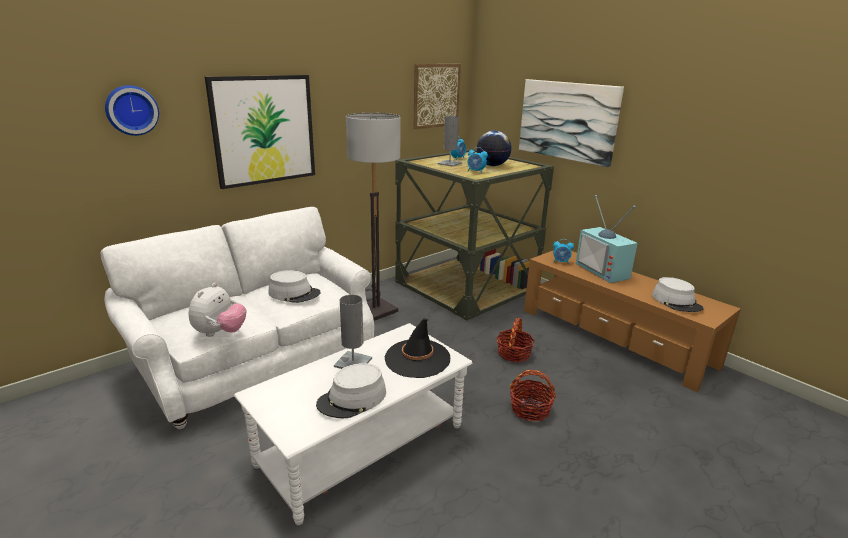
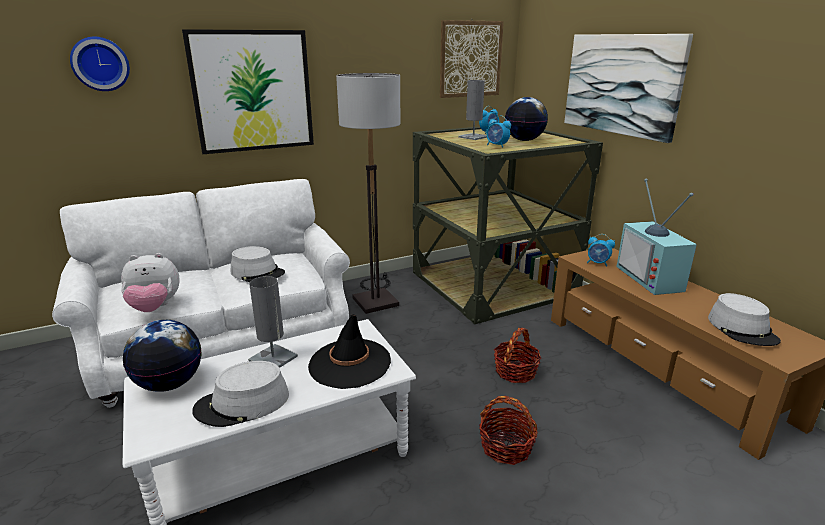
camera: 15 degrees right, 0 degrees up
plush toy [189,283,246,337] -> plush toy turned 45 degrees clockwise [121,253,180,312]
none -> globe [123,320,202,392]

